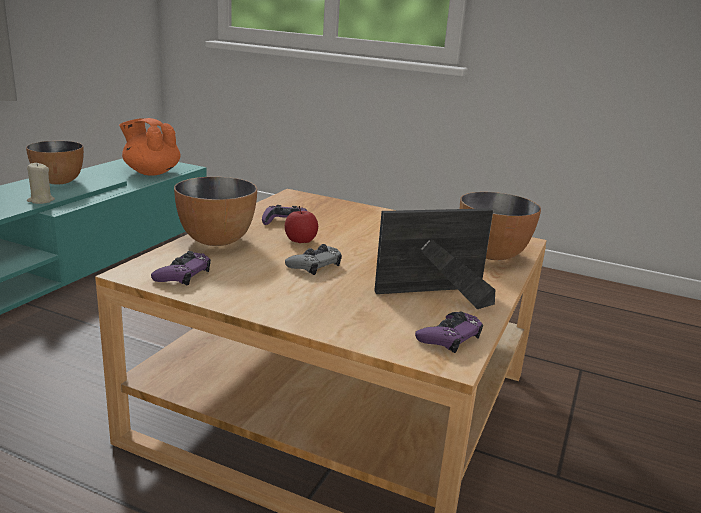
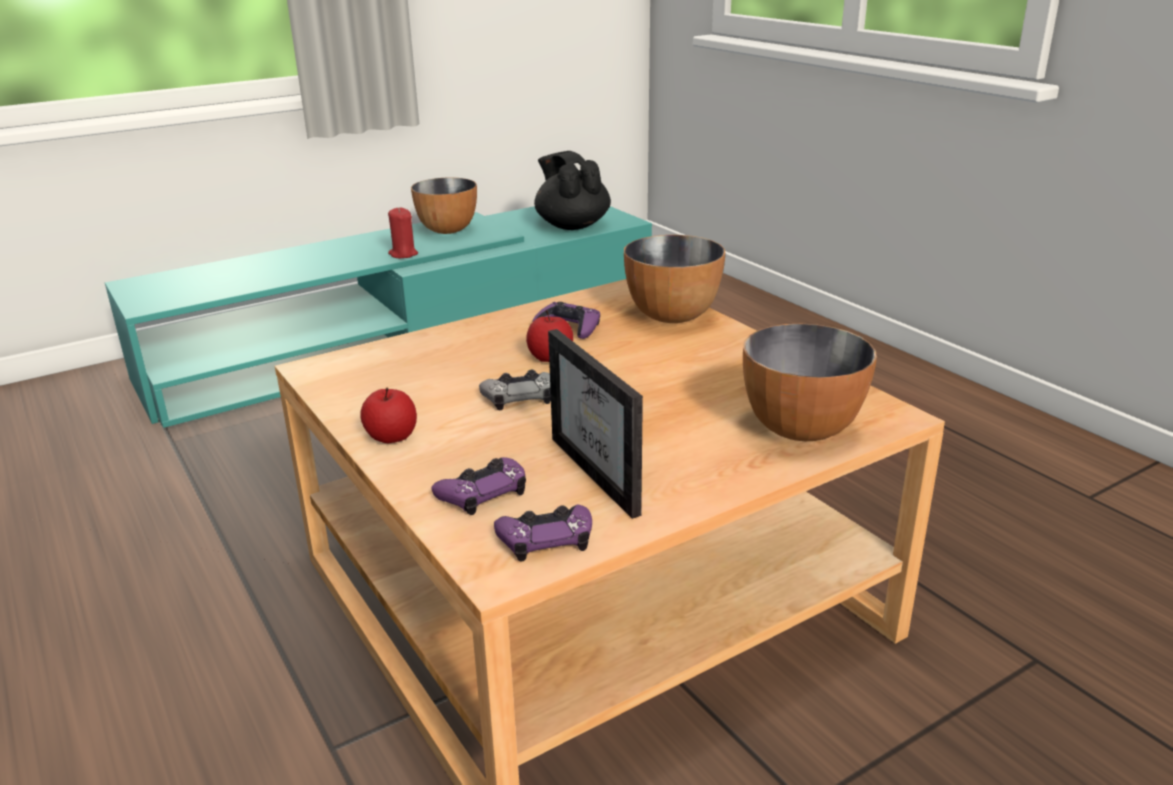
camera: 35 degrees right, 5 degrees up
beige candle [27,162,55,204] -> red candle [388,207,418,258]
orange teapot [119,118,180,175] -> black teapot [534,151,611,230]
purple game controller [151,251,211,285] -> purple game controller moved to [431,457,526,515]
bowl [174,177,257,246] -> bowl moved to [624,235,725,323]
picture frame [374,208,495,309] -> picture frame turned 135 degrees counterclockwise [548,329,643,519]
none -> apple [361,387,417,443]

